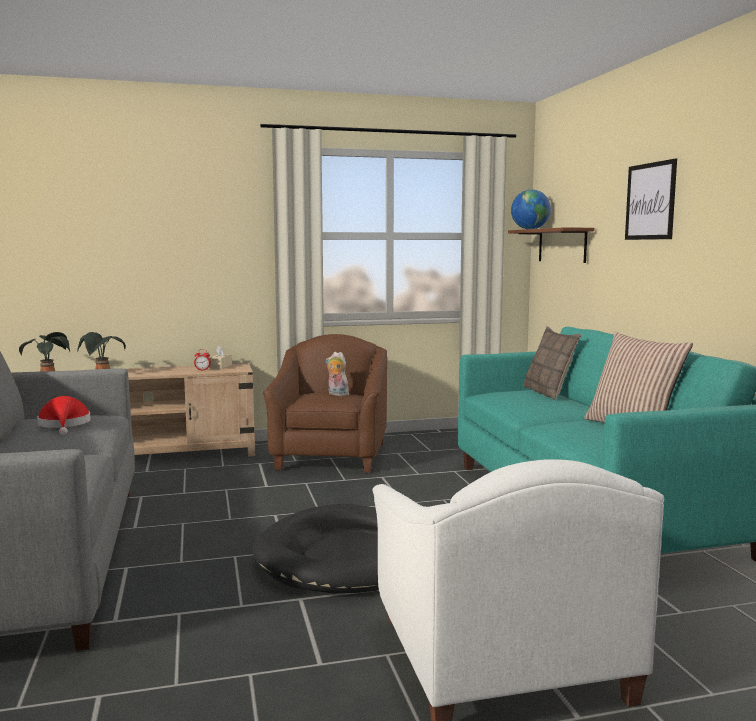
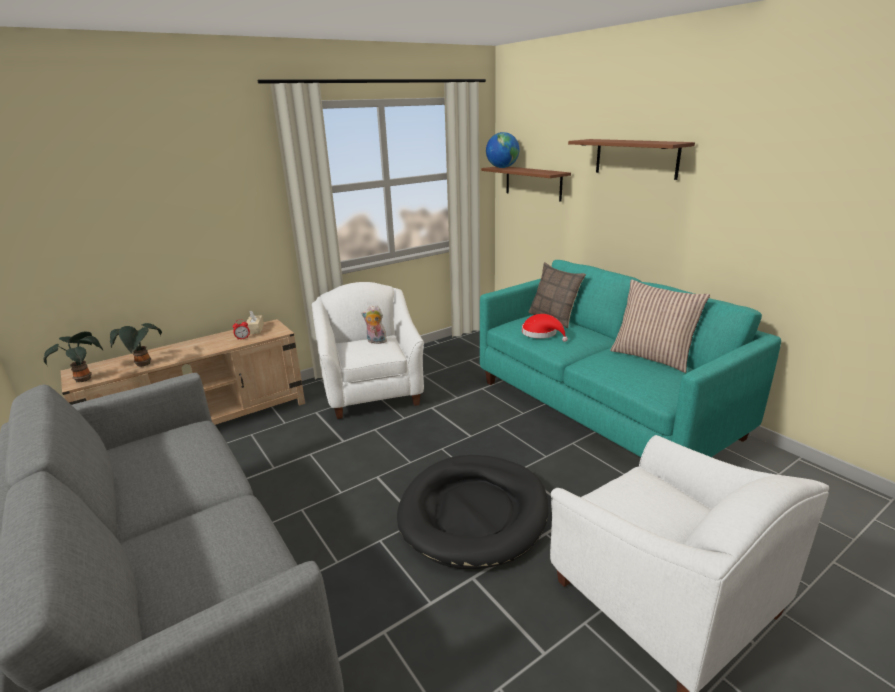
camera: 20 degrees left, 15 degrees up
red hat [37,396,91,435] -> red hat moved to [522,314,568,342]
brown armchair [263,334,387,473] -> white armchair [312,282,424,419]
picture [625,159,677,240] -> brown shelf [568,139,695,180]

